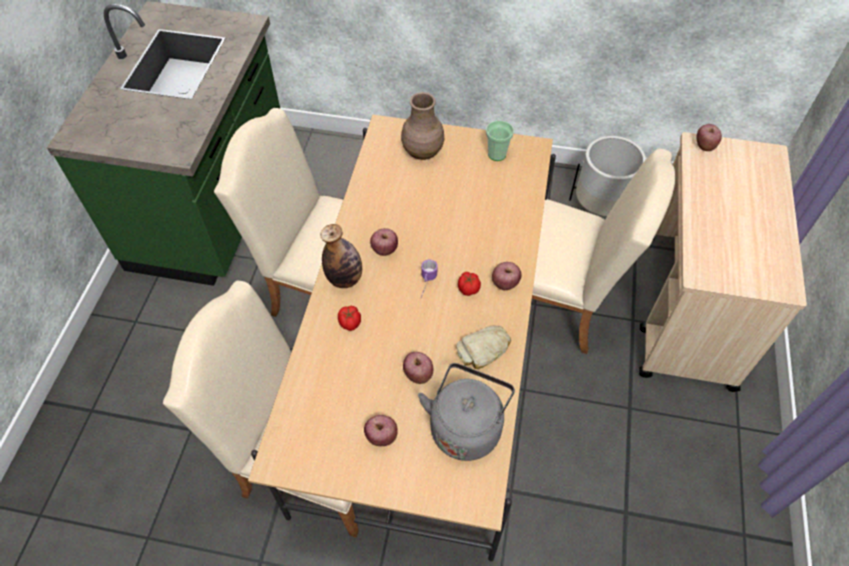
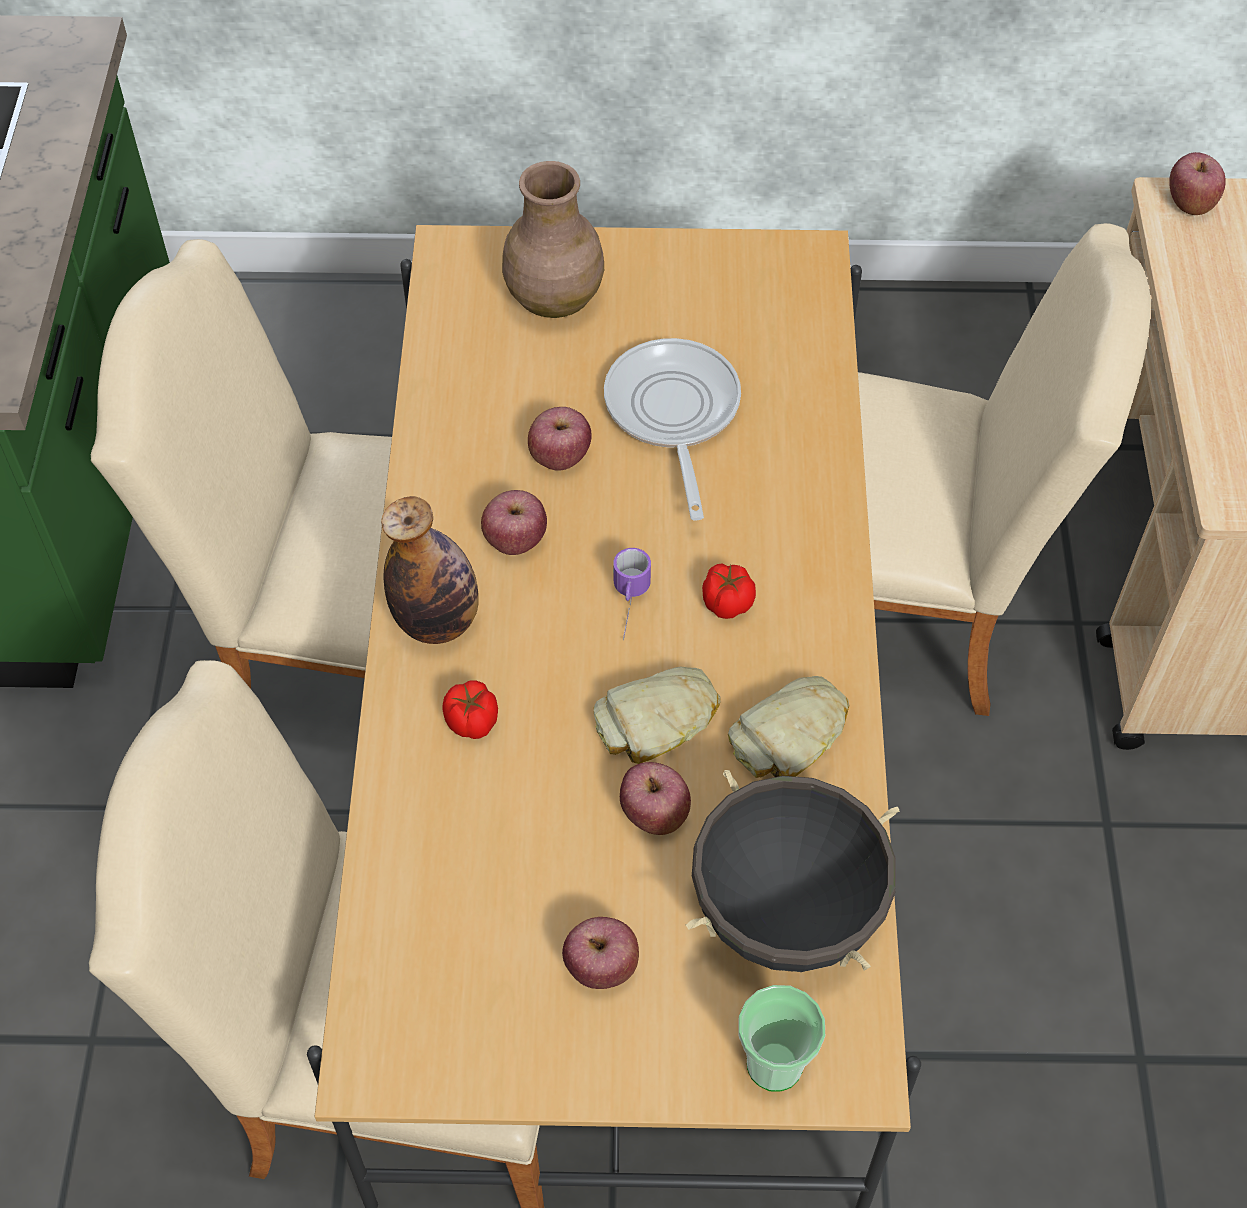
camera: 10 degrees left, 0 degrees up
grey kettle [418,363,515,461] -> black cooking pot [685,770,900,972]
cup [486,121,514,161] -> cup moved to [738,985,825,1092]
apple [492,262,521,290] -> apple moved to [528,407,592,471]
white planter [569,136,646,216] -> none
none -> bread [594,666,721,764]
none -> frying pan [604,338,741,521]

